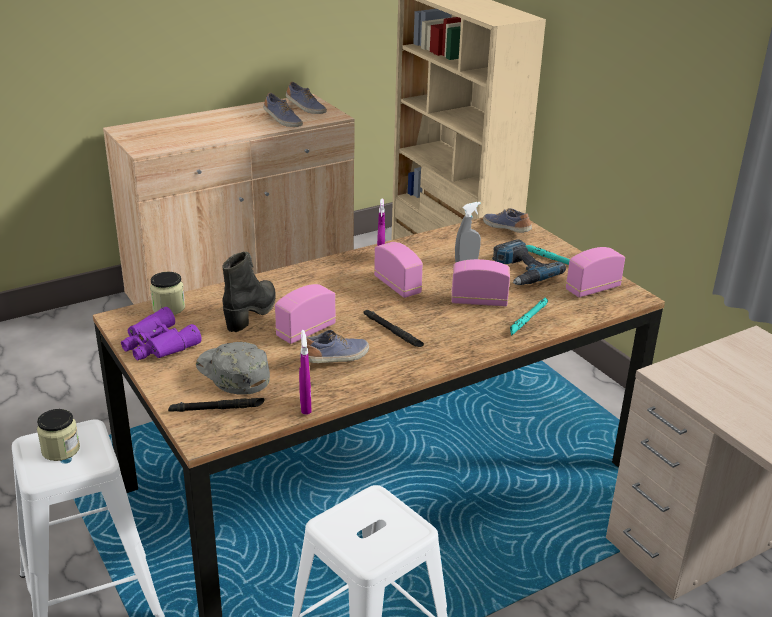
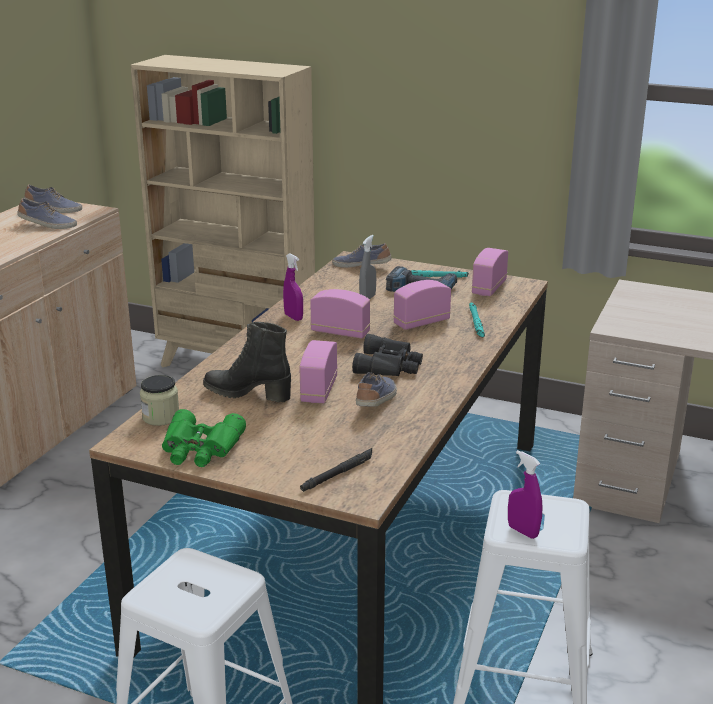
camera: 35 degrees left, 5 degrees down
jar [37,409,80,461] -> none
purple binoculars [121,307,202,360] -> green binoculars [162,409,246,467]
grey cap [196,342,270,395] -> none
black boot [222,252,275,332] -> black boot turned 60 degrees counterclockwise [203,322,291,402]
purple spray bottle [299,330,312,415] -> purple spray bottle moved to [508,450,543,539]
black flashlight [363,310,424,347] -> black binoculars [352,334,423,376]

